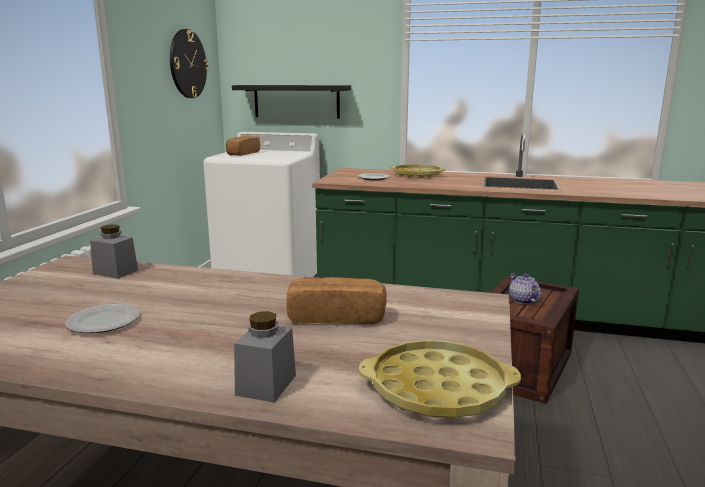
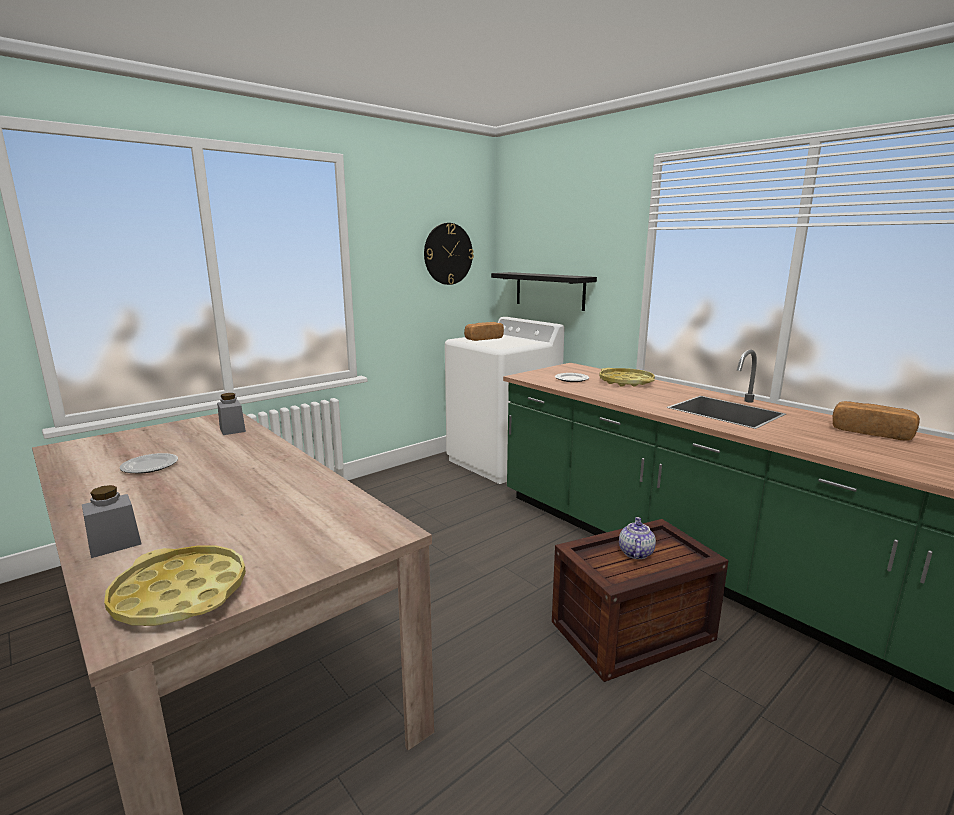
camera: 35 degrees right, 0 degrees up
bread [286,277,387,325] -> bread moved to [832,401,920,441]

